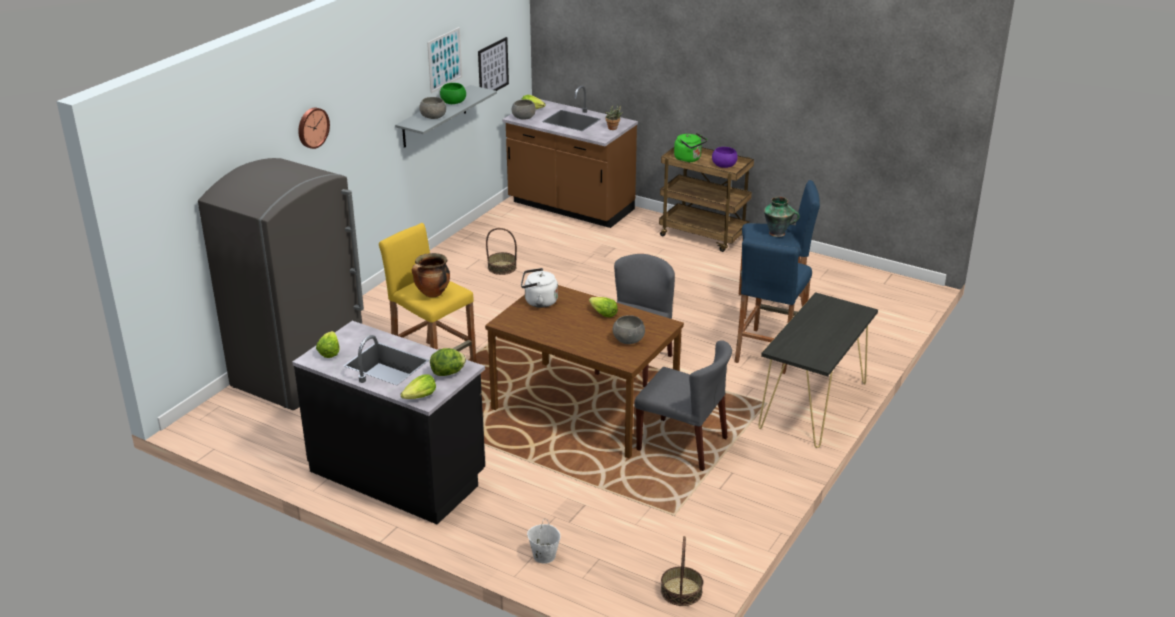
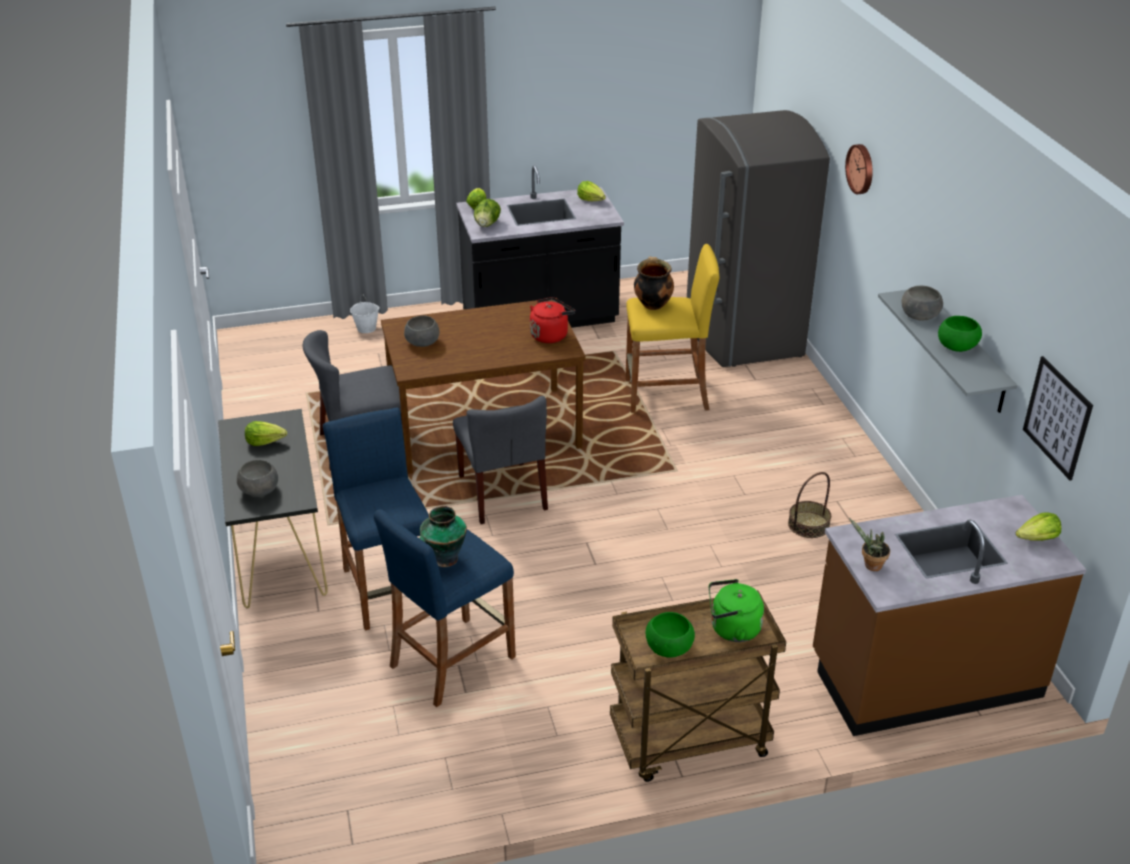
camera: 135 degrees right, 5 degrees up
picture [427,27,462,93] -> none
grey bowl [512,99,536,120] -> grey bowl moved to [237,460,278,497]
white kettle [521,268,558,308] -> red kettle [530,297,575,343]
lettuce [589,297,618,317] -> lettuce moved to [245,421,287,446]
basket [661,536,703,606] -> none
purple bowl [712,147,738,168] -> green bowl [646,612,695,658]

